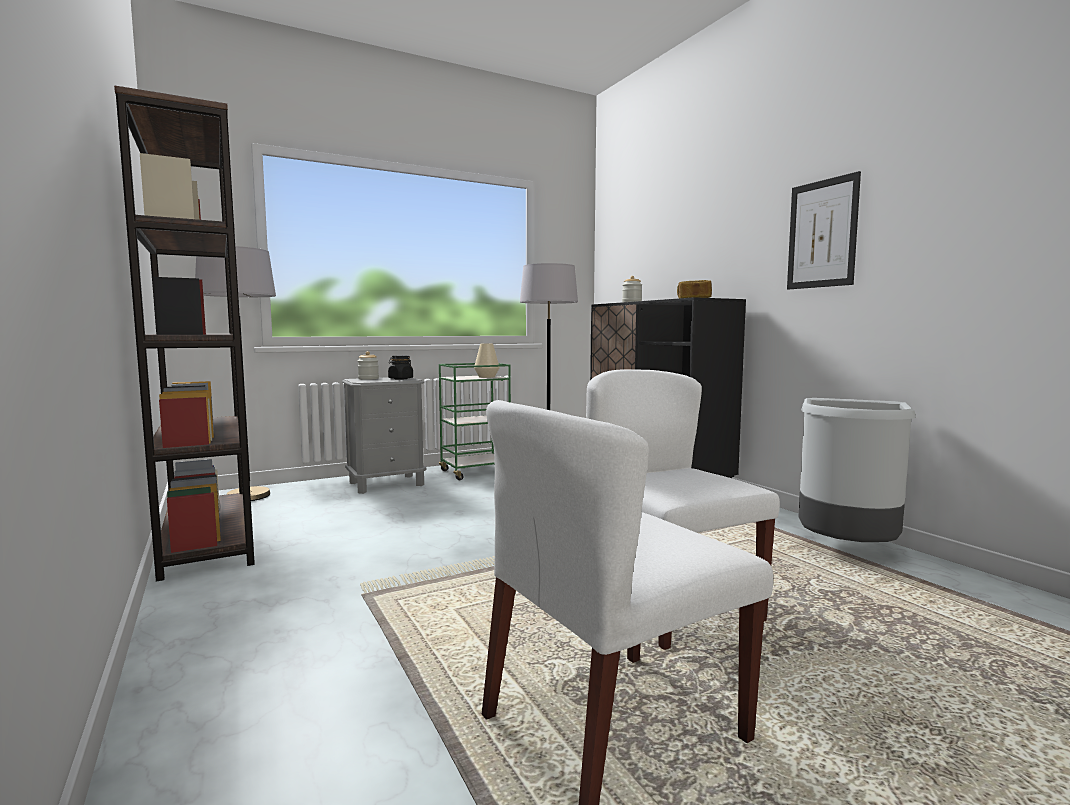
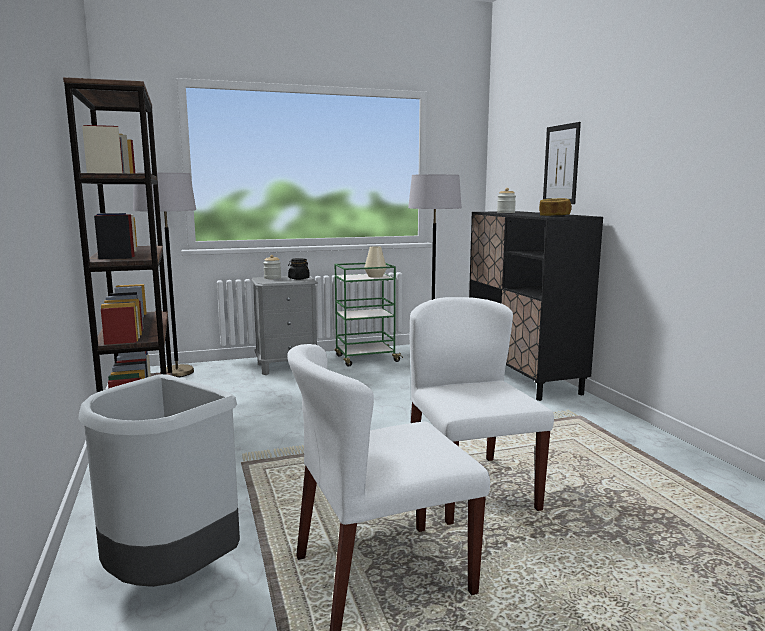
camera: 10 degrees right, 5 degrees up
picture [787,171,861,290] -> picture moved to [543,122,581,204]
grey trash can [799,398,916,542] -> grey trash can moved to [79,374,240,587]

